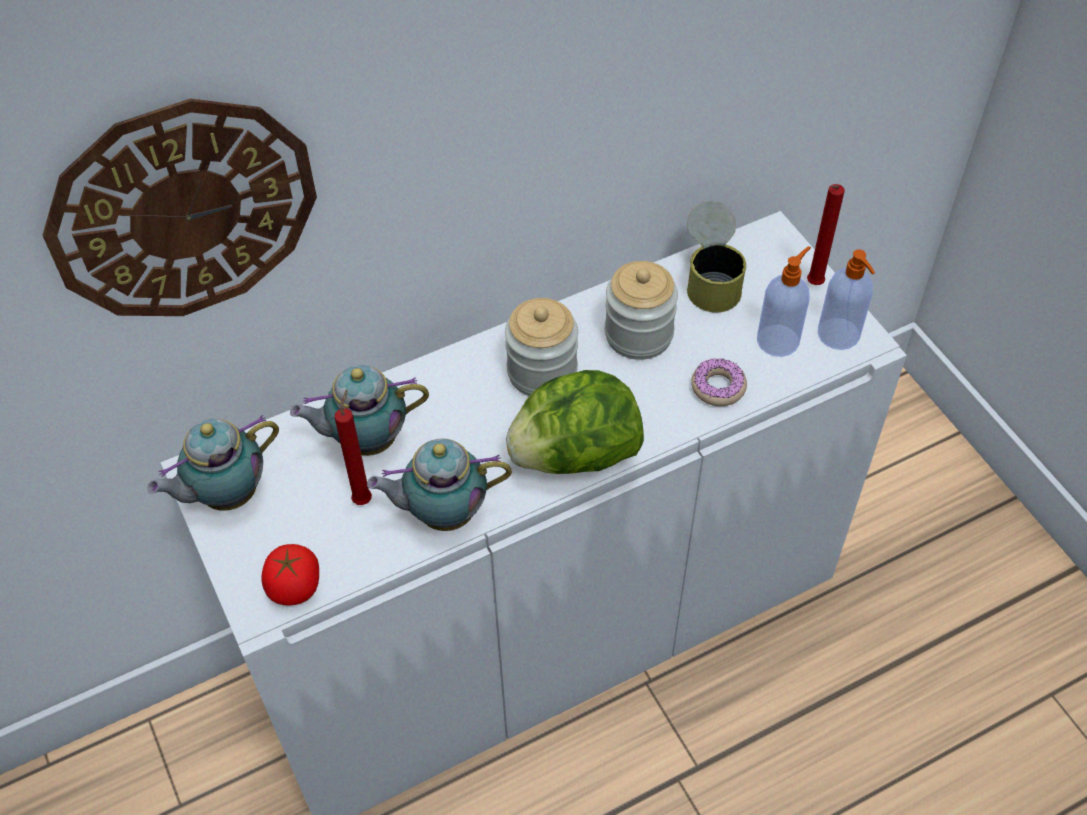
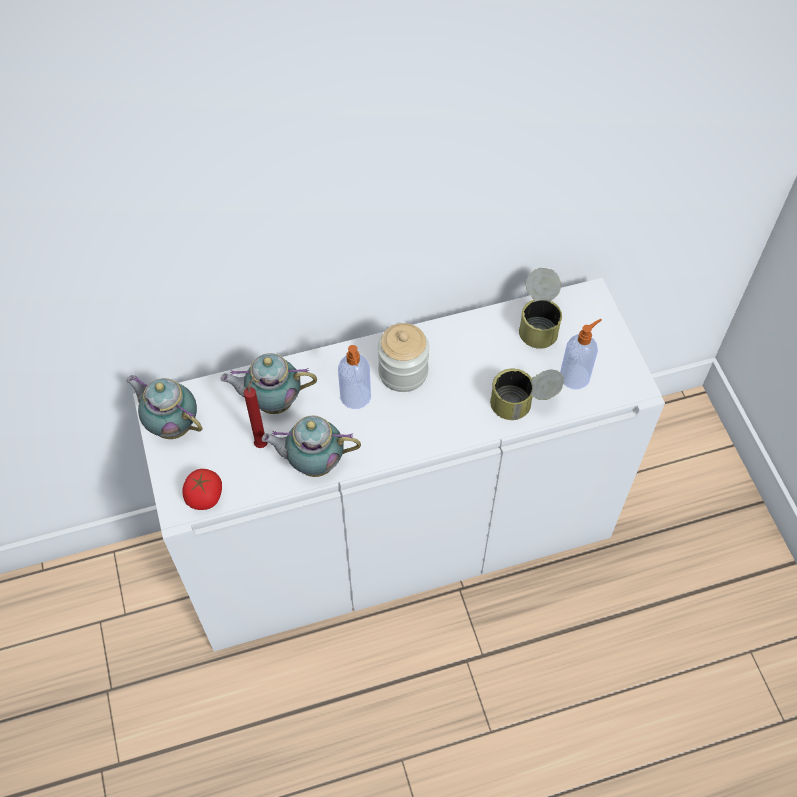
camera: 10 degrees right, 5 degrees up
wall clock [43,99,317,316] -> none
teapot [147,415,279,511] -> teapot turned 60 degrees clockwise [126,375,203,439]
lettuce [506,370,644,474] -> none
jar [605,261,678,360] -> none
donut [691,358,747,406] -> can [490,369,564,420]
red candle [807,184,845,285] -> none
soap dispenser [818,249,875,350] -> soap dispenser moved to [338,345,371,409]

